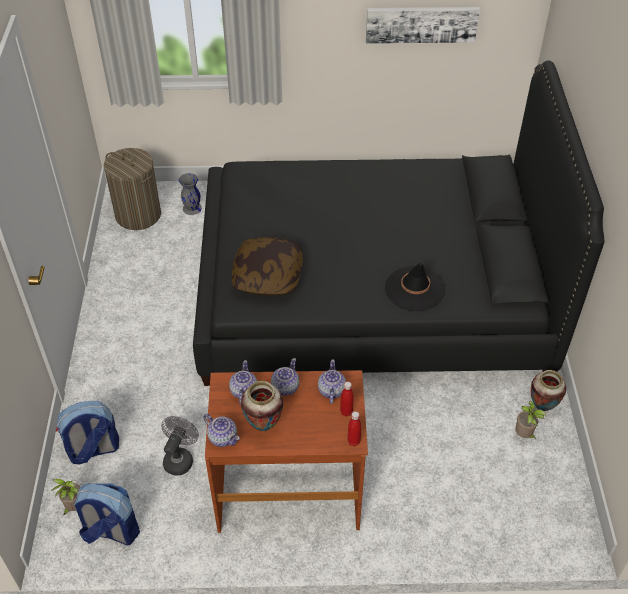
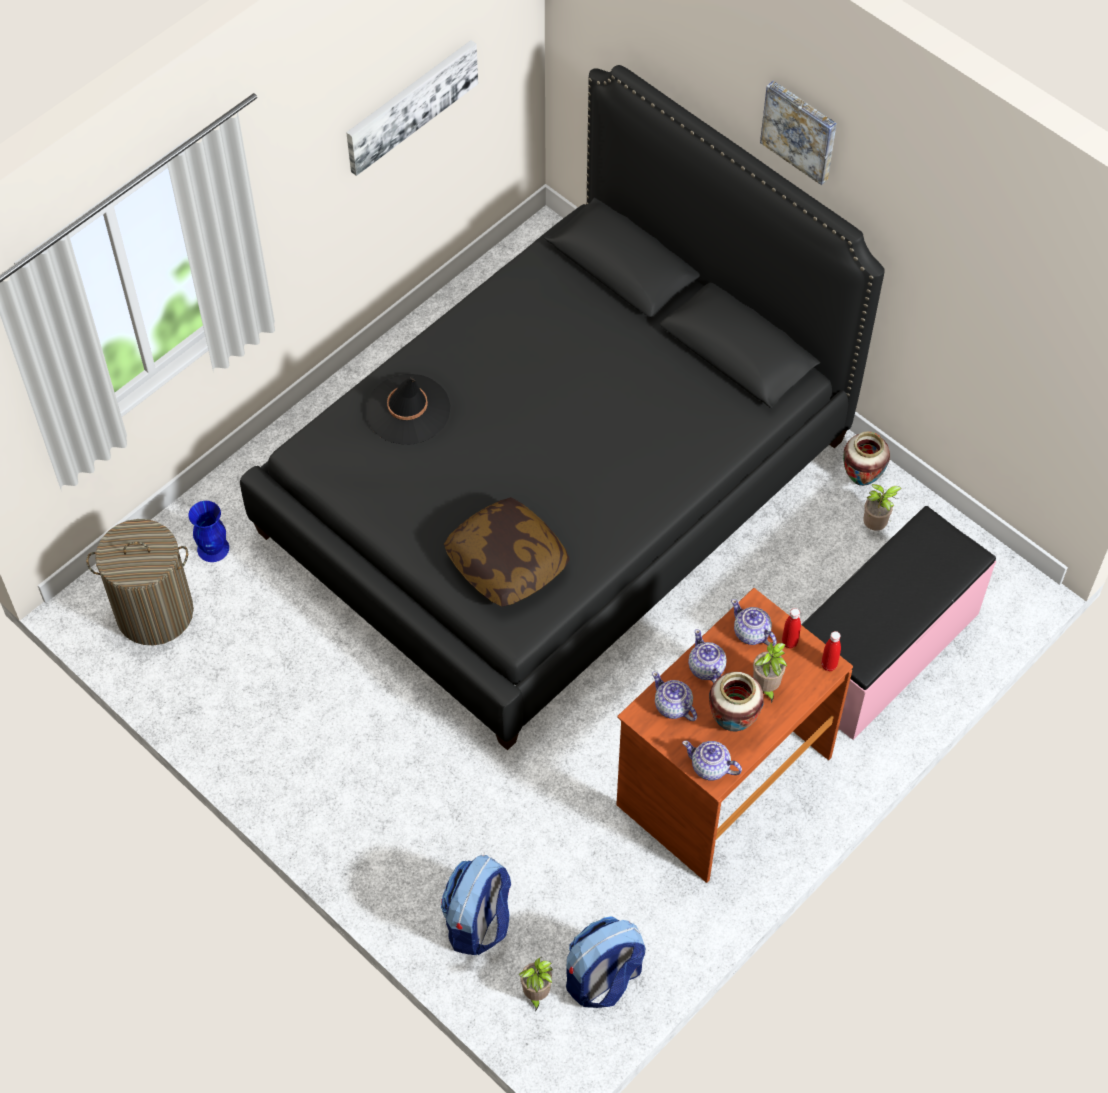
camera: 45 degrees left, 10 degrees up
grey fan [161,416,199,476] -> none
grey vase [179,173,202,215] -> blue vase [189,501,229,562]
teapot [203,414,240,447] -> teapot turned 150 degrees counterclockwise [682,741,742,780]
black hat [385,263,445,311] -> black hat moved to [366,374,450,445]
none -> potted plant [753,642,787,703]
none -> picture [760,81,837,185]
none -> pink bench [802,506,996,740]

